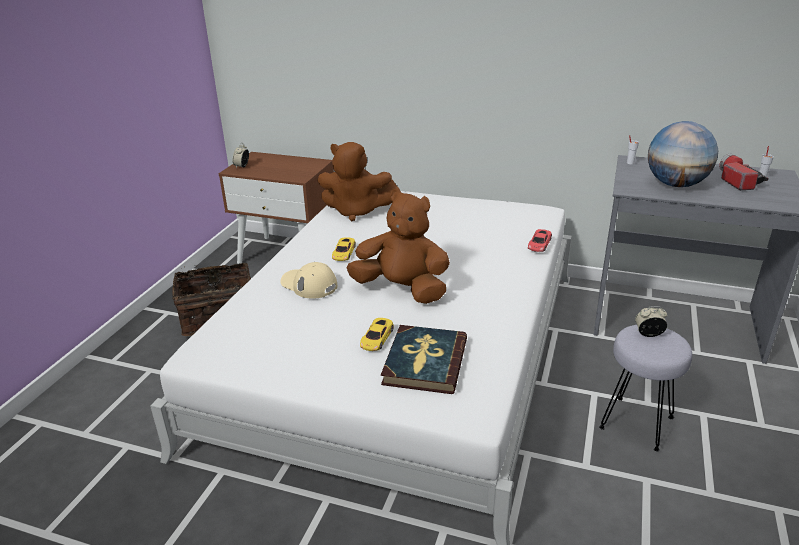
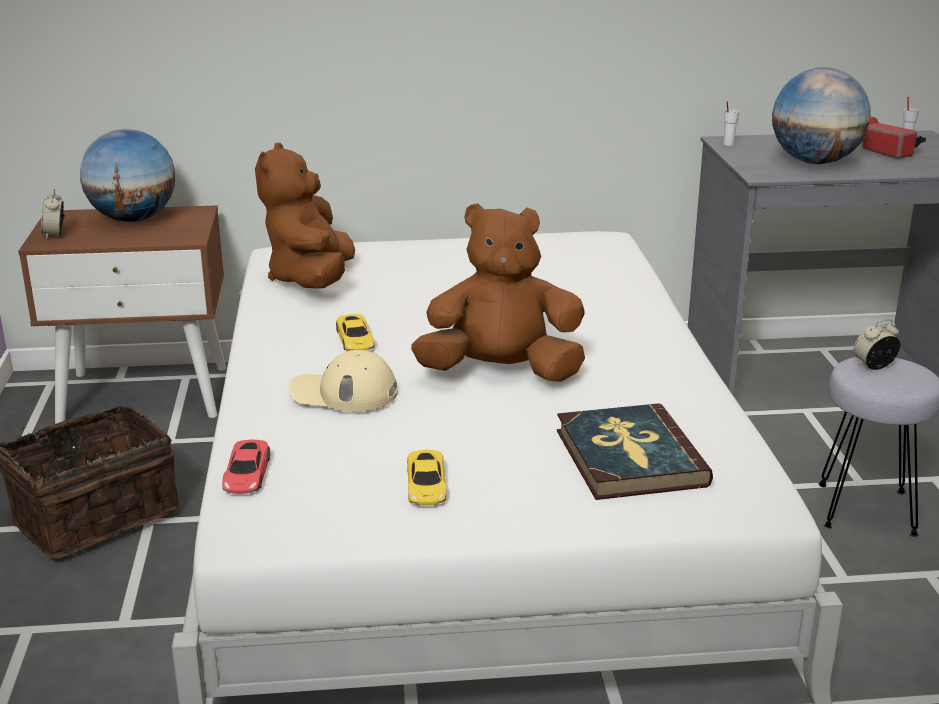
camera: 25 degrees left, 5 degrees down
brown plush toy [317,142,400,221] -> brown plush toy turned 105 degrees clockwise [255,143,355,288]
yellow toy car [360,318,394,351] -> yellow toy car moved to [407,450,446,505]
red toy car [528,229,552,252] -> red toy car moved to [222,439,270,494]
none -> globe [80,129,175,222]

